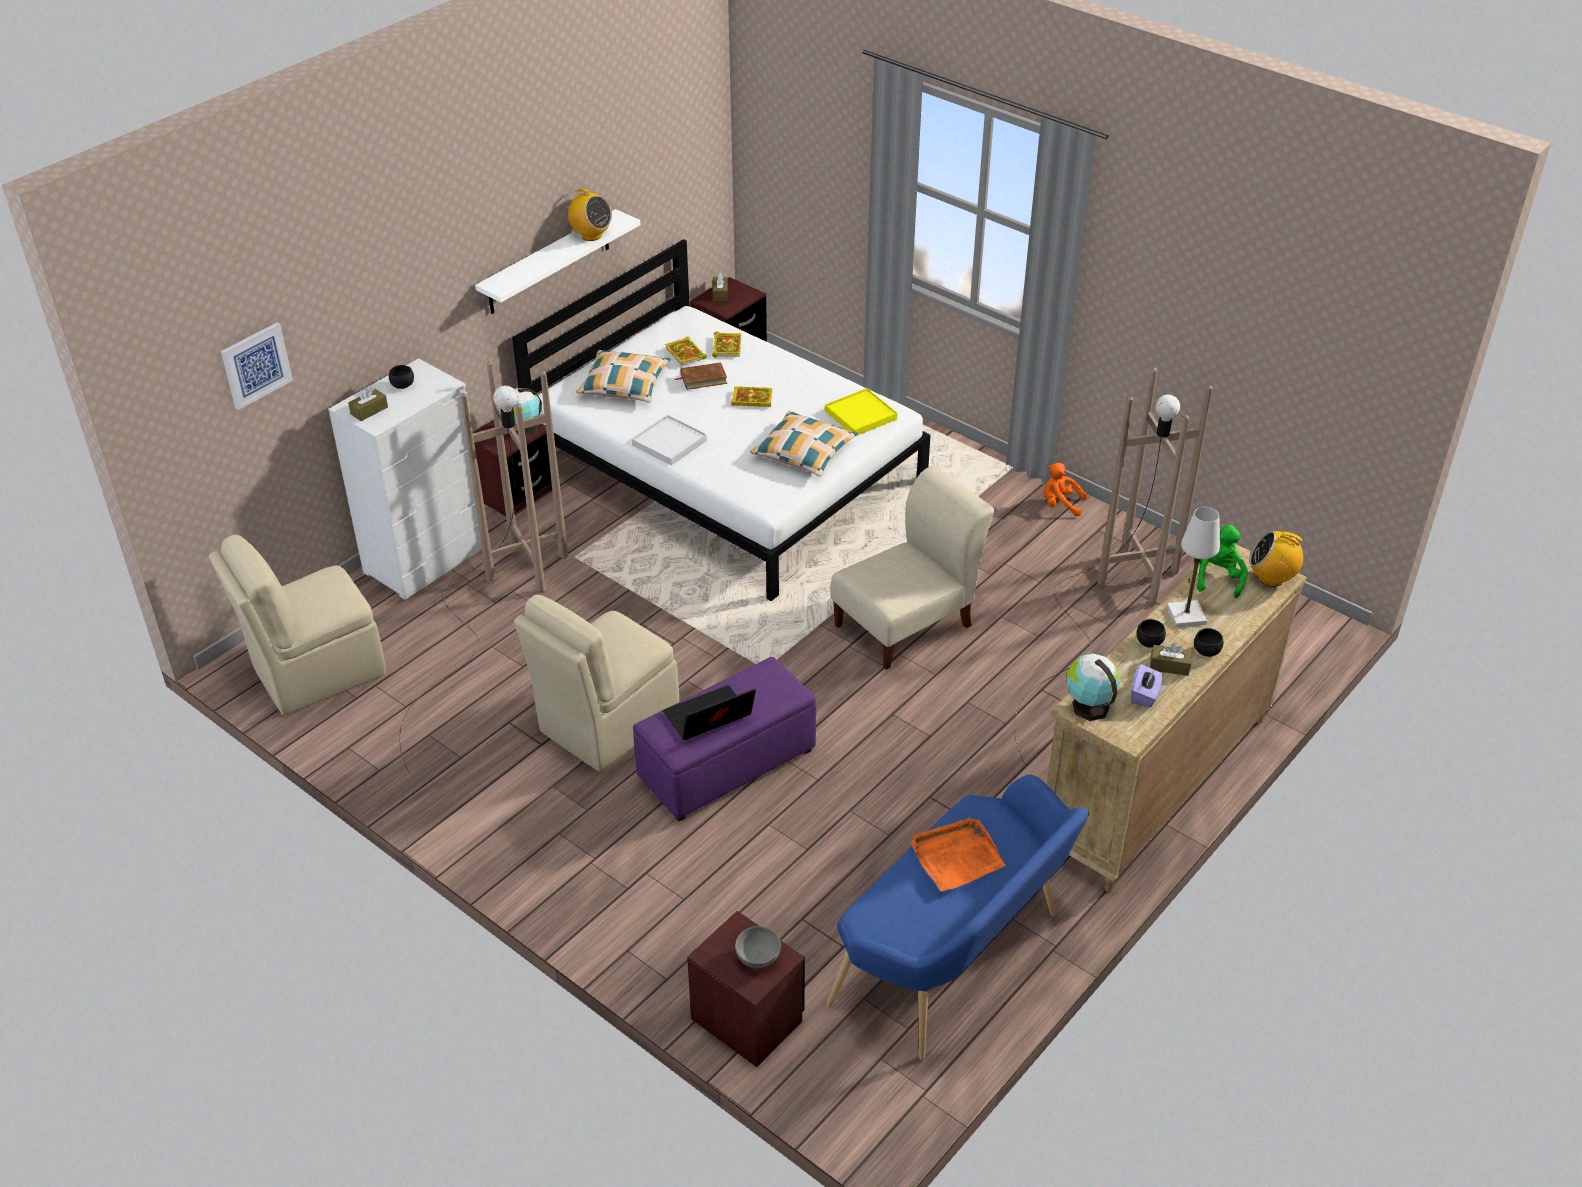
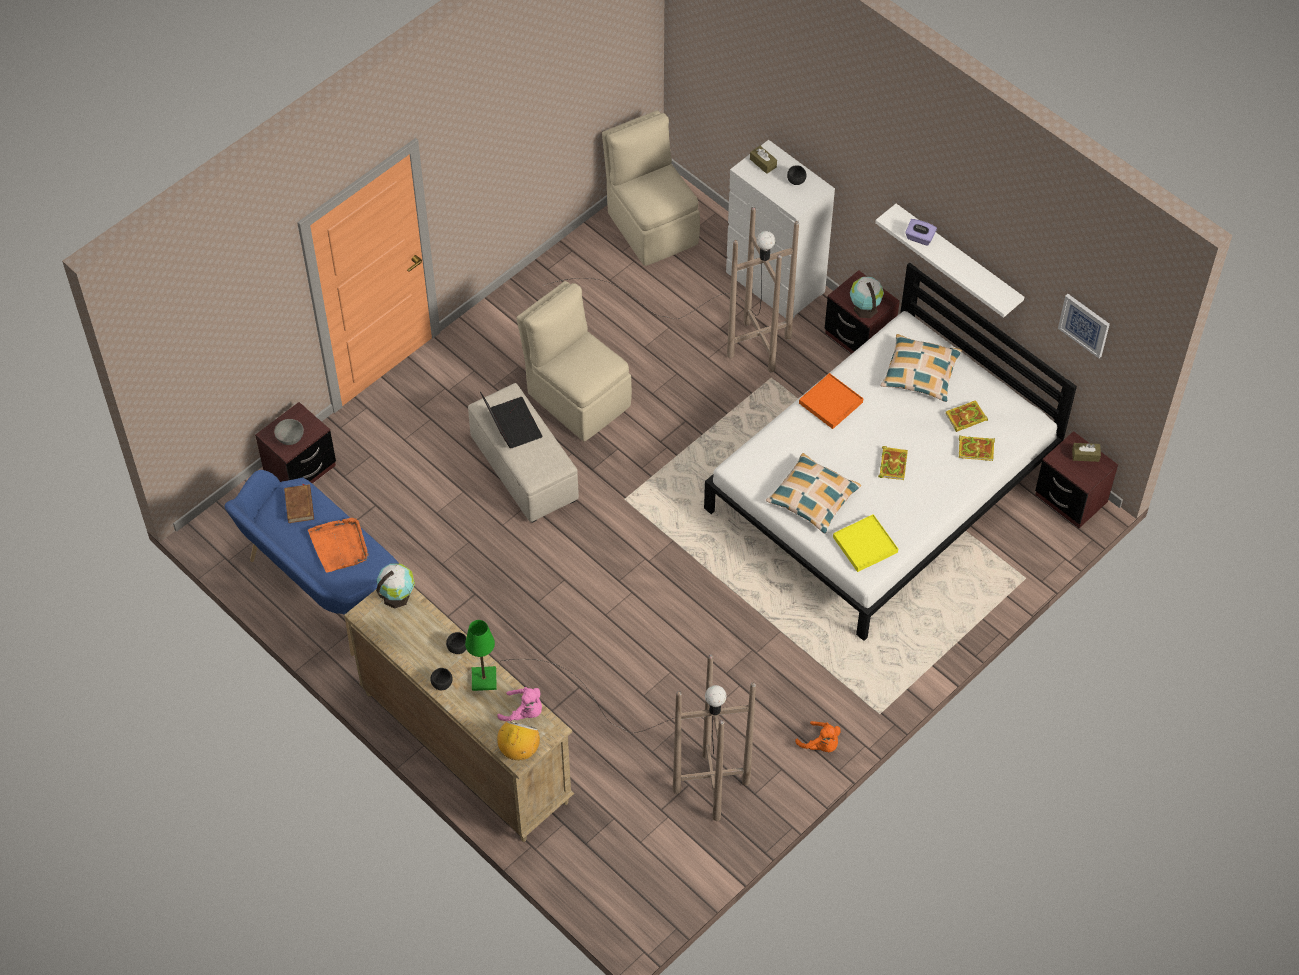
camera: 95 degrees right, 15 degrees up
picture [221,323,293,410] -> picture moved to [1058,294,1110,358]
radio [563,188,612,241] -> none
white tray [632,415,707,466] -> orange tray [799,373,863,429]
purple ottoman [633,657,816,821] -> beige ottoman [468,383,579,523]
brown book [675,362,727,390] -> brown book moved to [284,483,314,523]
beige chair [831,465,994,670] -> none
orange plush toy [1044,463,1087,516] -> orange plush toy turned 105 degrees clockwise [795,721,840,752]
purple tissue box [1131,664,1163,707] -> purple tissue box moved to [905,219,937,246]
brown tissue box [1150,643,1192,676] -> none
white table lamp [1167,507,1220,627] -> green table lamp [465,620,497,691]
green plush toy [1197,525,1248,598] -> pink plush toy [497,687,542,721]

